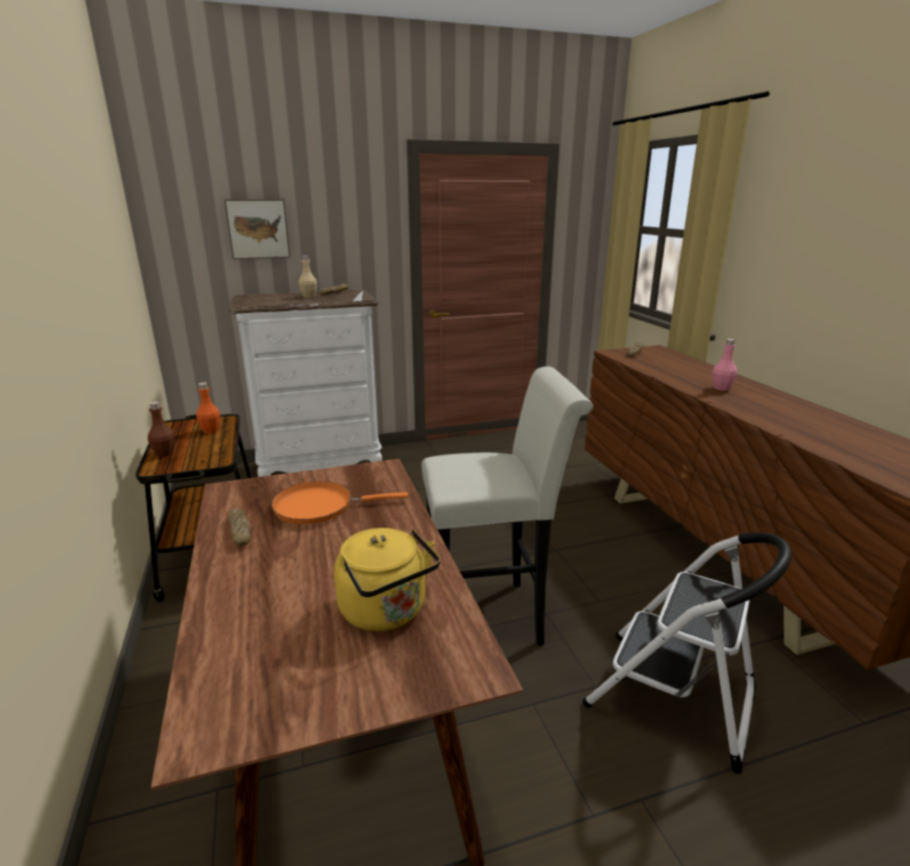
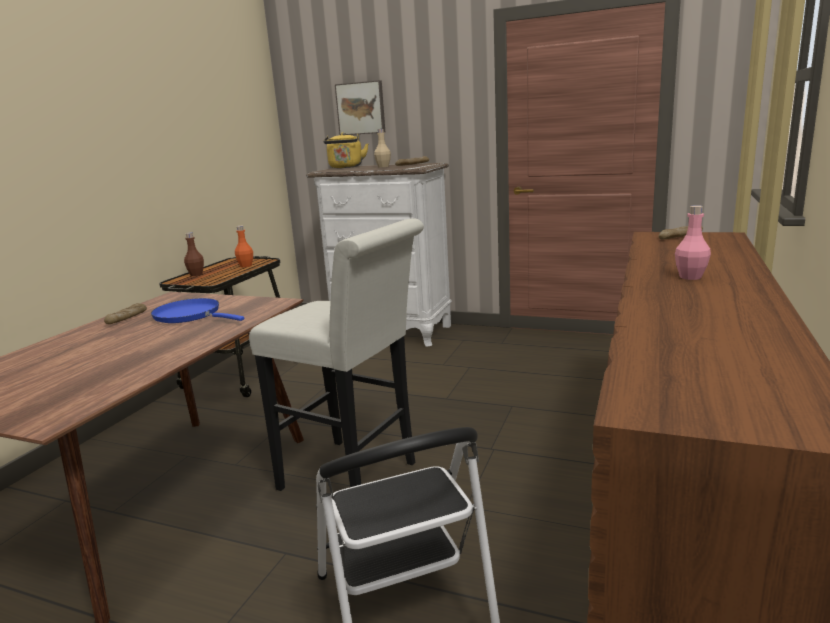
camera: 40 degrees right, 5 degrees down
orange frying pan [271,481,408,524] -> blue frying pan [151,298,244,323]
yellow kettle [334,528,440,631] -> yellow kettle moved to [324,132,369,168]

